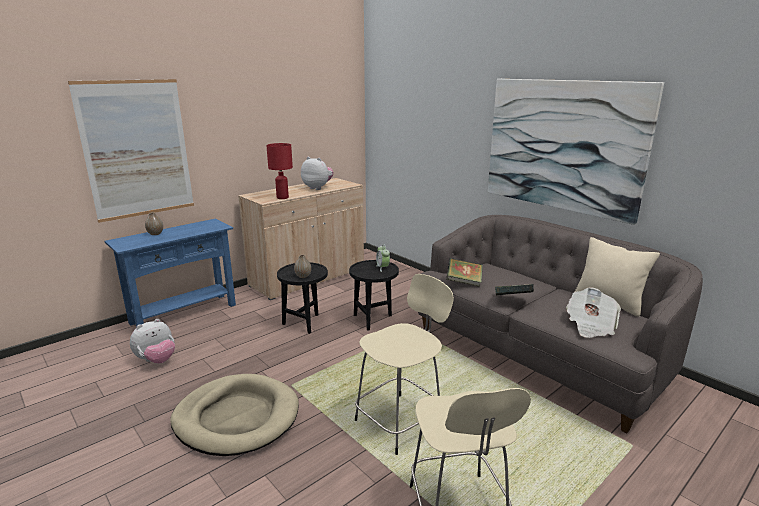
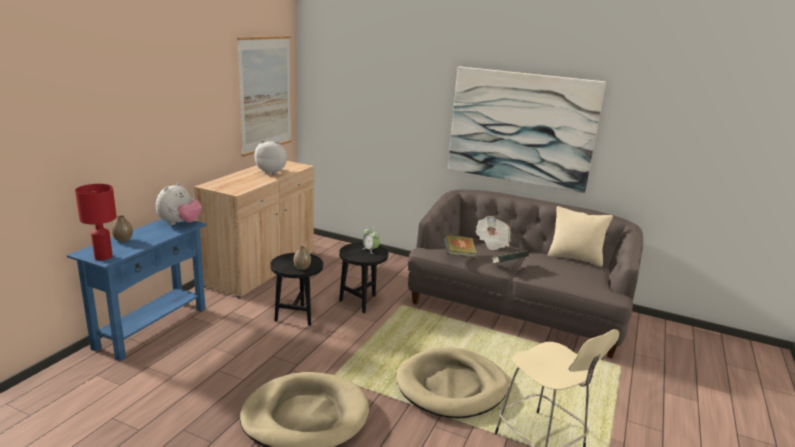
camera: 25 degrees left, 0 degrees up
picture [68,79,194,223] -> picture moved to [237,36,291,157]
plush toy [130,319,175,363] -> plush toy moved to [156,182,202,225]
red table lamp [266,143,293,199] -> red table lamp moved to [75,184,117,260]
beige stool [355,274,454,455] -> beige dog bed [396,347,509,419]
newspaper [566,287,621,338] -> newspaper moved to [476,216,510,250]

